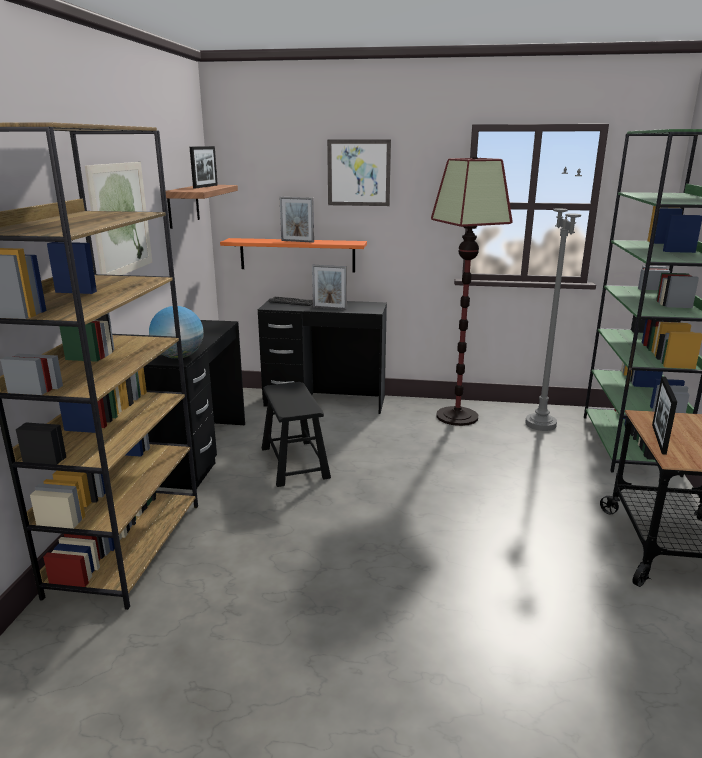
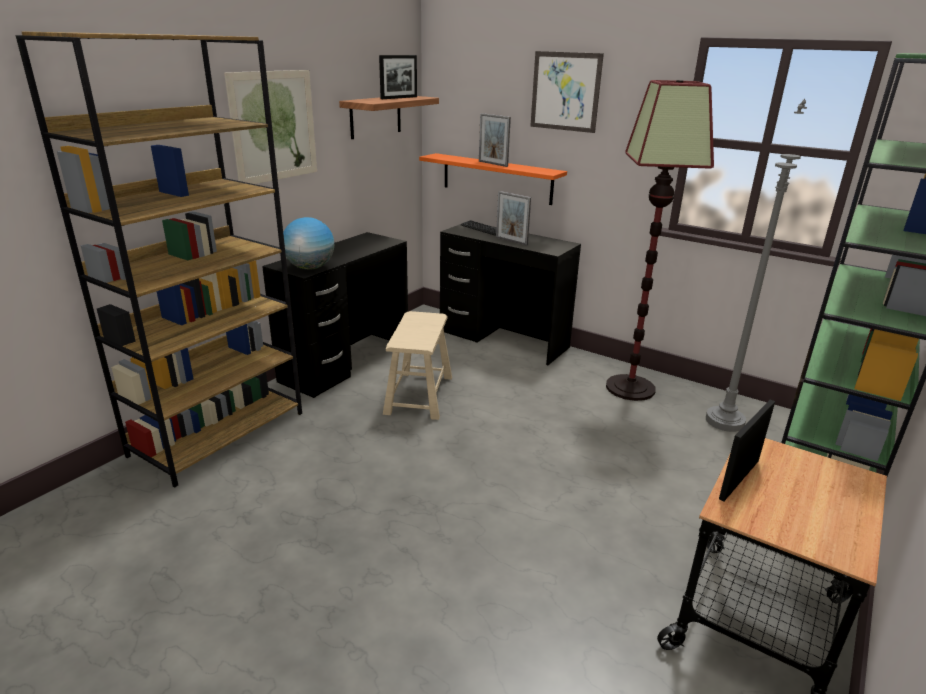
camera: 25 degrees right, 5 degrees up
black stool [262,382,331,487] -> beige stool [383,311,452,420]

